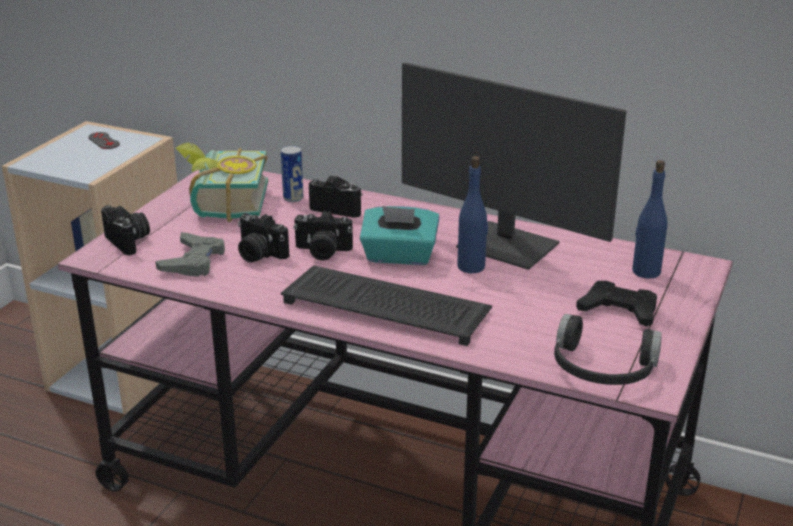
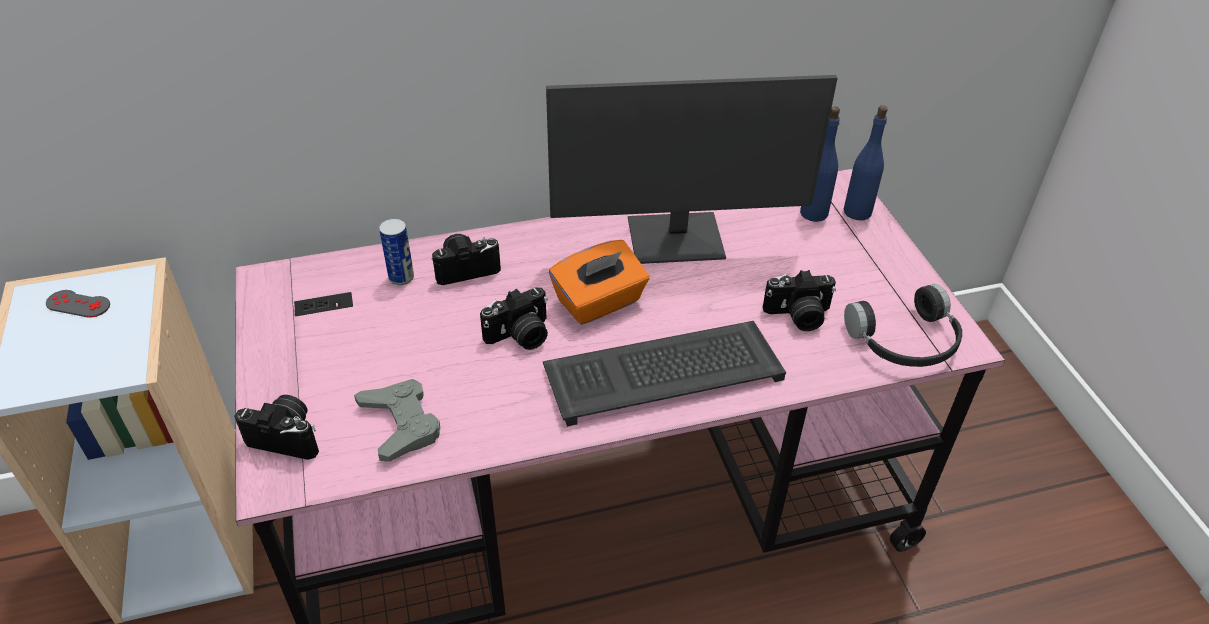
camera: 40 degrees left, 15 degrees up
book [176,142,268,222] -> none
camera [238,213,290,263] -> camera moved to [763,270,836,331]
turquoise tissue box [360,206,439,265] -> orange tissue box [549,240,649,325]
blue bottle [457,156,488,273] -> blue bottle moved to [844,105,888,220]
black game controller [576,281,657,327] -> none

